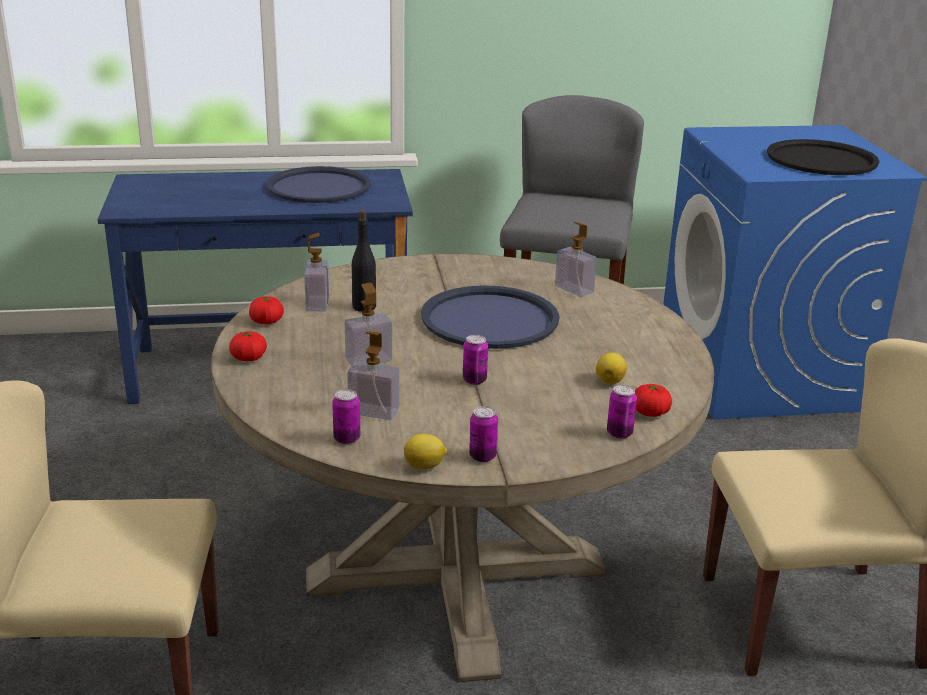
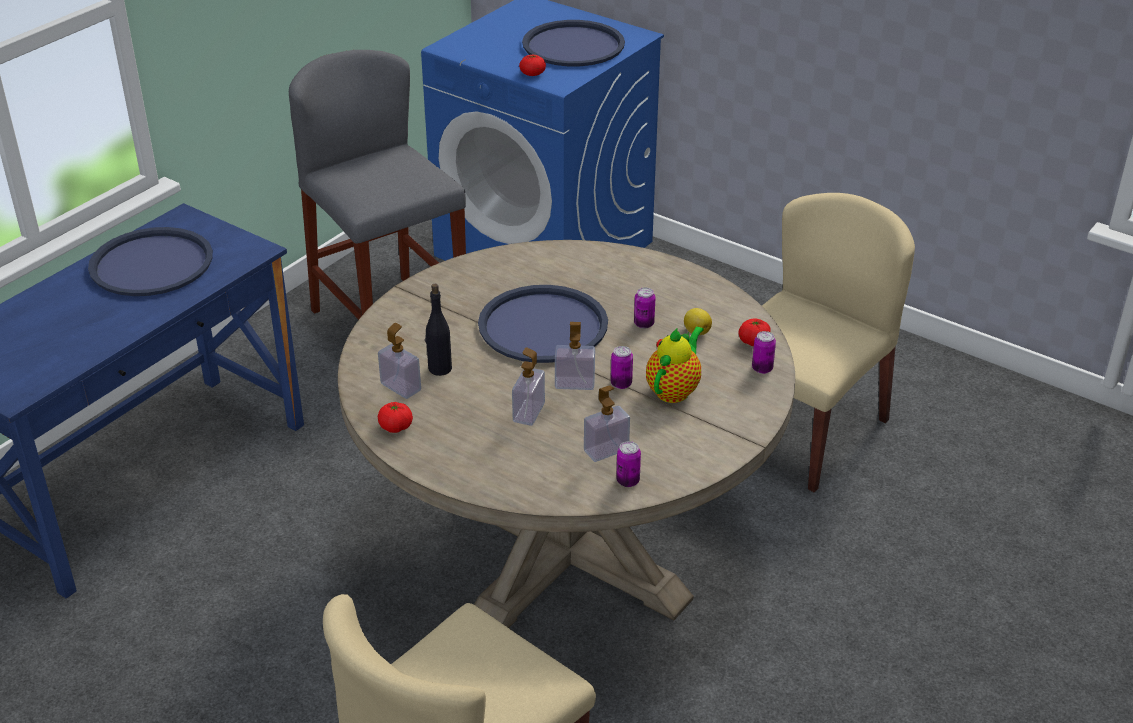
camera: 45 degrees left, 10 degrees up
tomato [229,331,267,361] -> tomato moved to [519,55,546,76]
lemon [404,434,447,469] -> none
can [469,406,498,462] -> can moved to [634,287,656,329]
soap dispenser [555,222,597,297] -> soap dispenser moved to [555,322,595,390]
black tray [767,139,880,175] -> blue tray [522,20,625,66]
none -> teapot [646,326,704,403]

